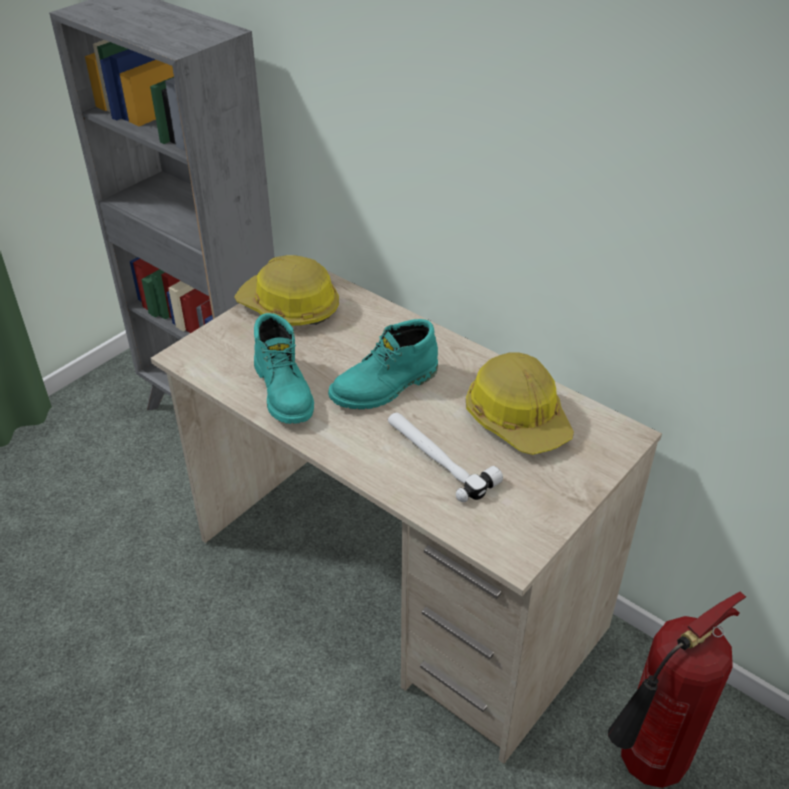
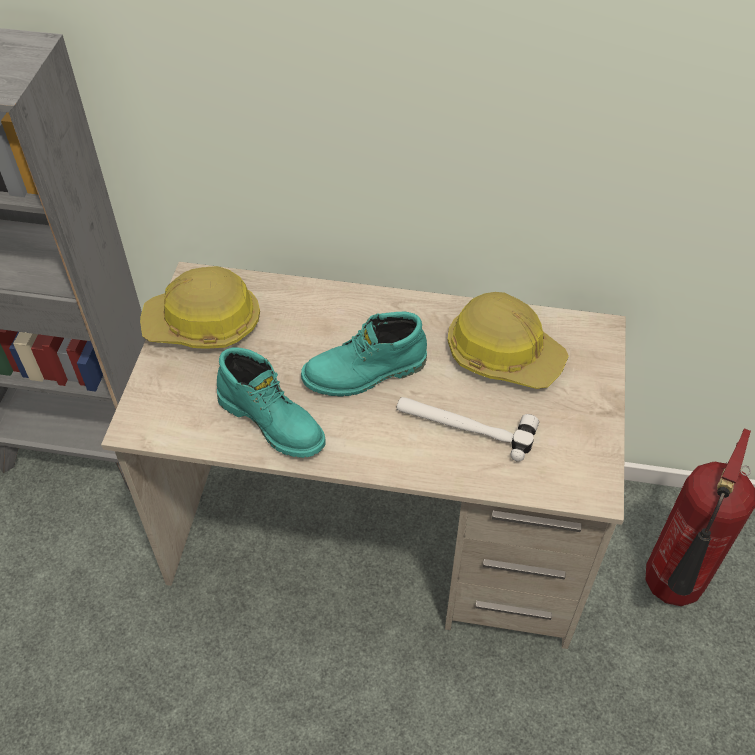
camera: 30 degrees left, 10 degrees up
turquoise boot [328,319,438,409] -> turquoise boot turned 45 degrees clockwise [301,312,427,396]

